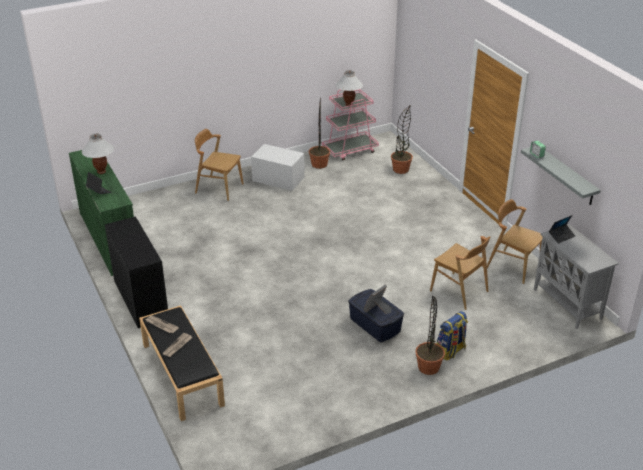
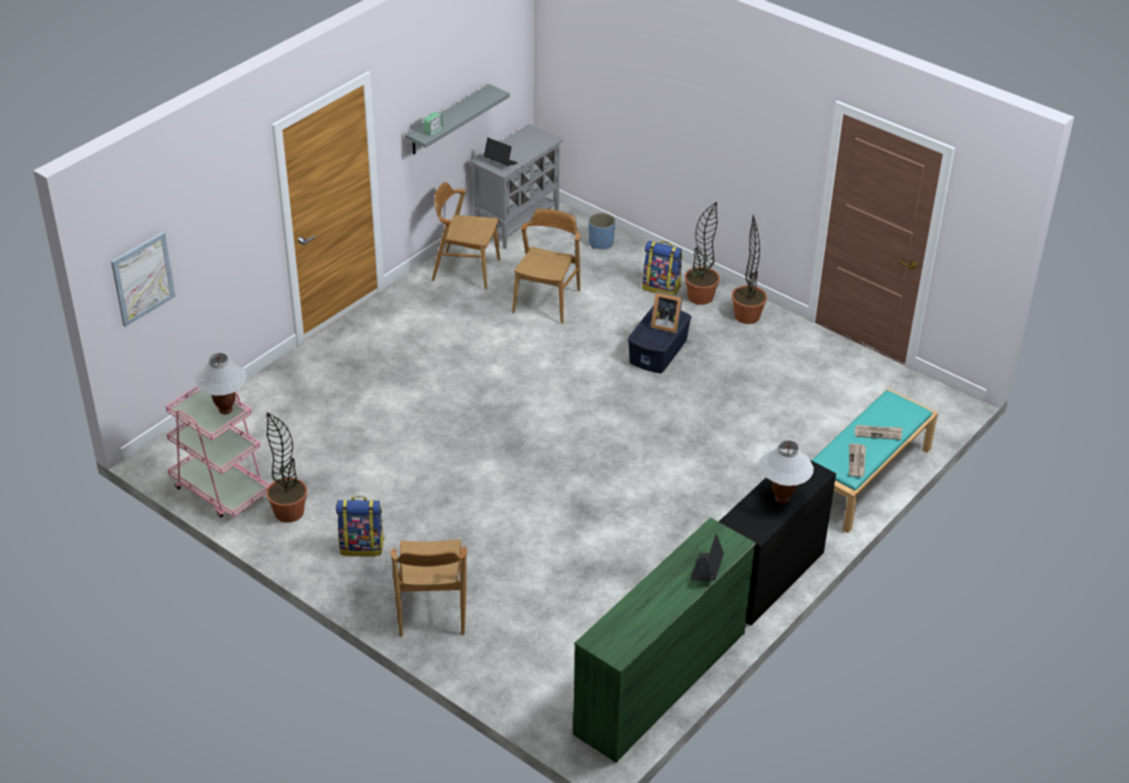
camera: 115 degrees left, 5 degrees up
white table lamp [82,134,114,174] -> white table lamp moved to [759,440,814,503]
black bench [139,305,225,421] -> turquoise bench [812,388,938,533]
white storage box [251,144,305,191] -> backpack [336,496,384,556]
potted plant [391,105,413,174] -> potted plant moved to [732,214,767,324]
brown chair [487,199,543,284] -> brown chair turned 90 degrees clockwise [432,182,500,289]
none -> picture [111,232,176,327]
none -> blue planter [588,213,615,249]

